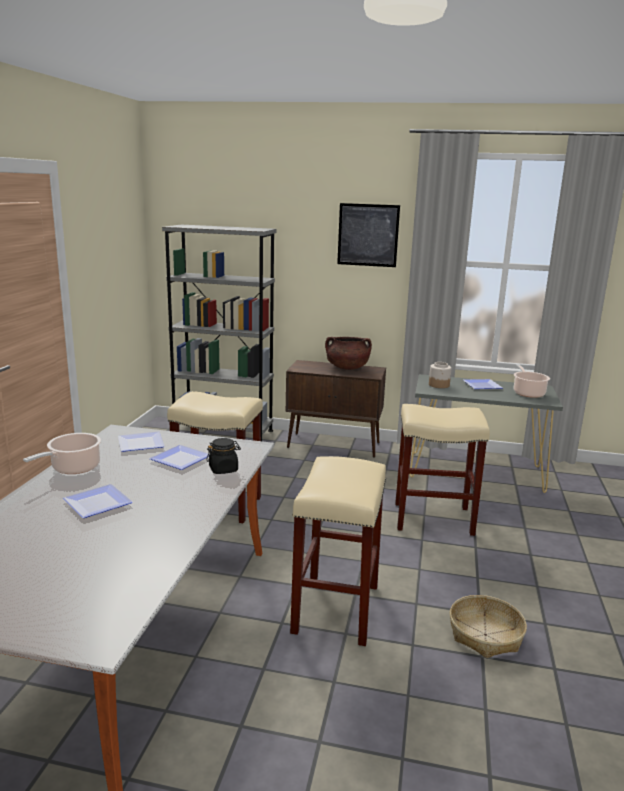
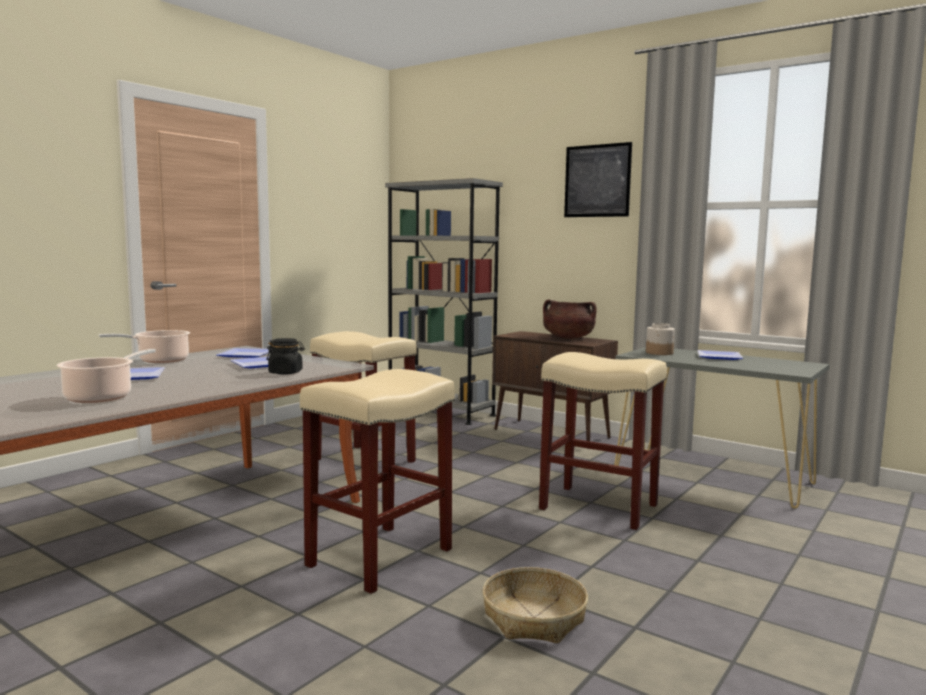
camera: 25 degrees right, 10 degrees down
cooking pot [514,364,550,398] -> cooking pot moved to [57,349,156,403]

